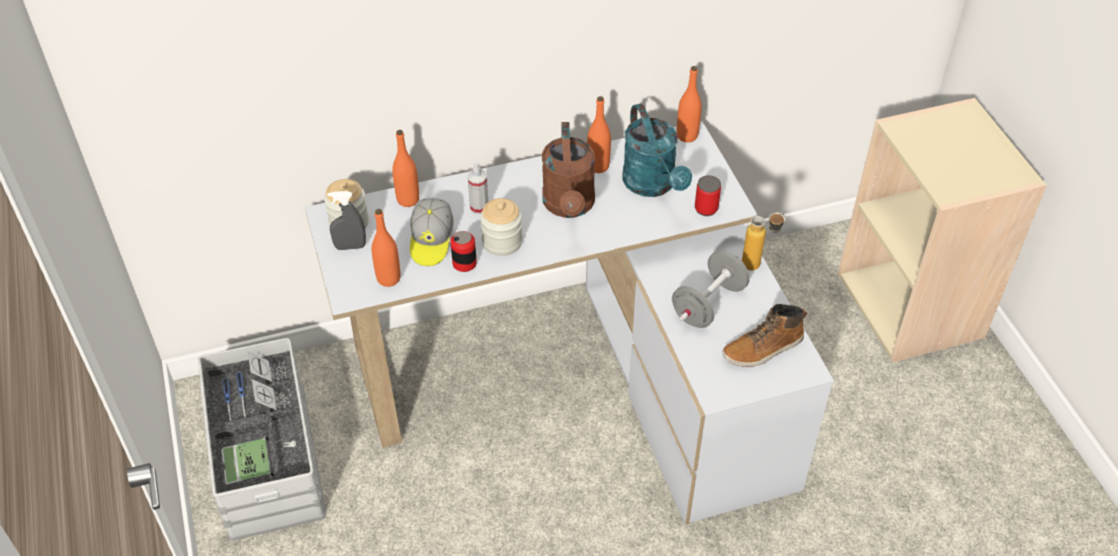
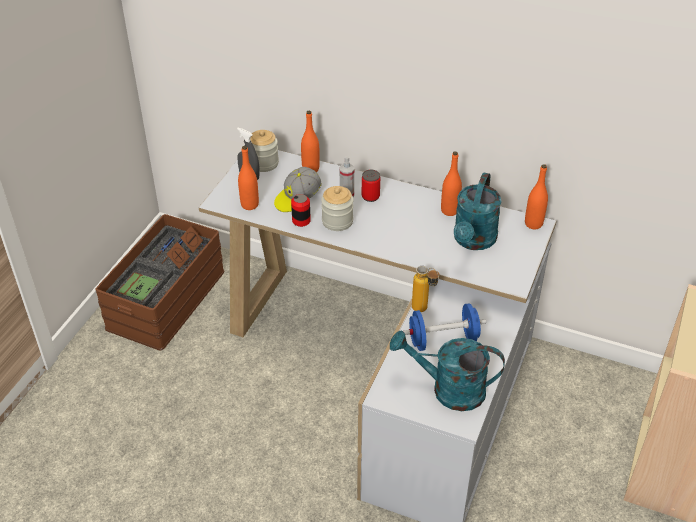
camera: 40 degrees right, 5 degrees down
grey storage box [198,338,326,540] -> brown storage box [95,214,224,350]
brown watering can [542,122,595,218] -> none
grey dumbbell [672,250,750,328] -> blue dumbbell [403,303,486,351]
can [695,175,721,216] -> can moved to [362,170,380,202]
boot [722,304,807,367] -> turquoise watering can [390,330,505,411]
bottle [742,213,786,271] -> bottle moved to [412,266,440,312]

